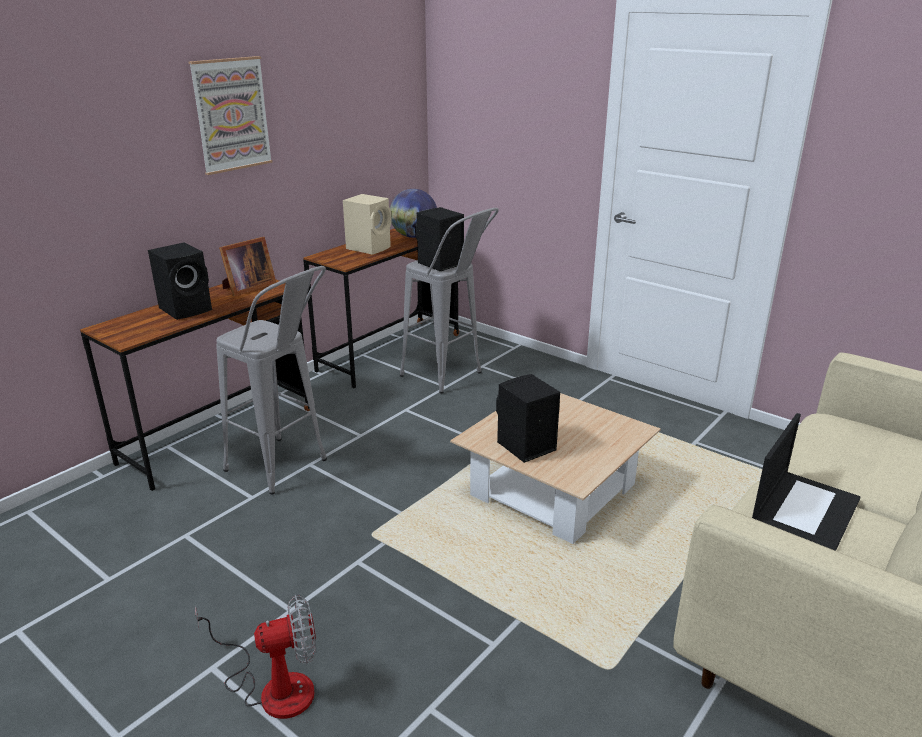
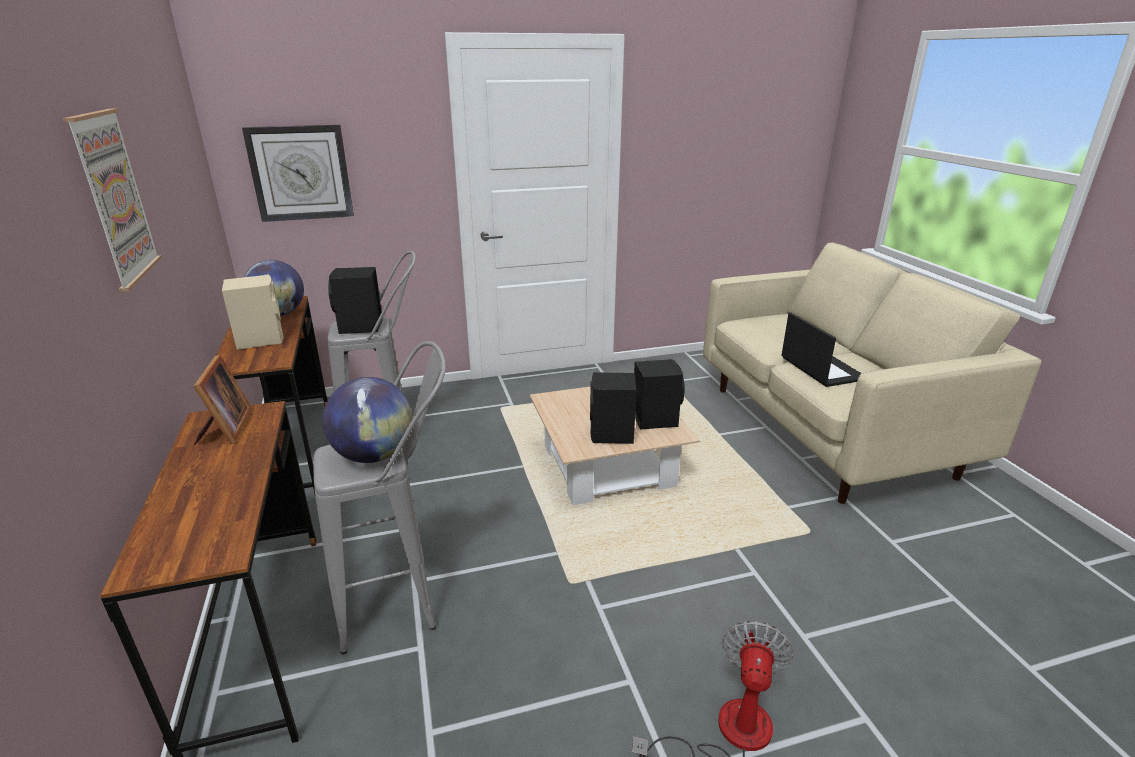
camera: 55 degrees left, 0 degrees up
black speaker [148,242,212,320] -> black speaker moved to [634,359,685,429]
none -> wall clock [242,125,354,222]
none -> globe [323,377,413,463]

